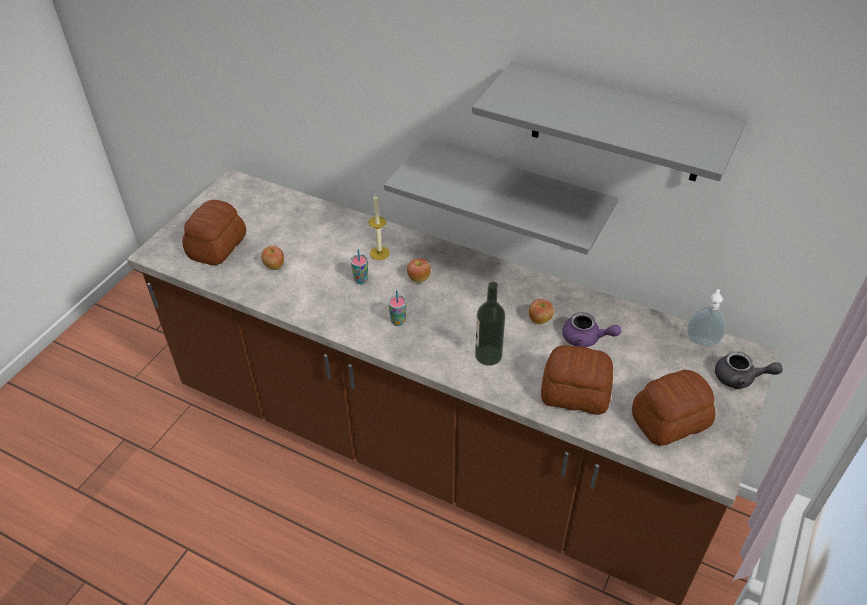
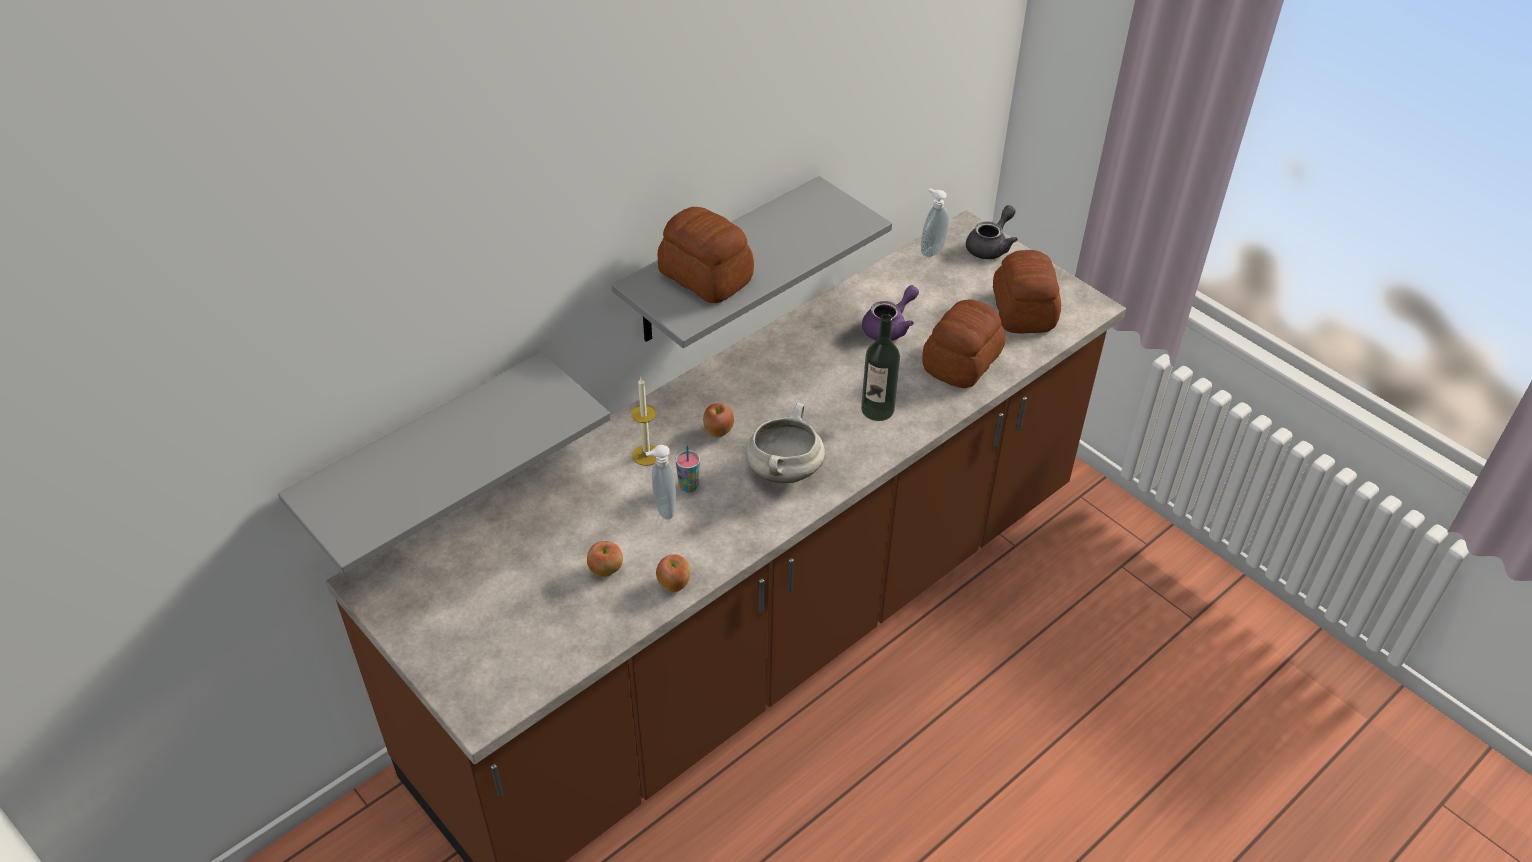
camera: 70 degrees left, 0 degrees up
bread [182,200,246,265] -> bread moved to [658,207,754,303]
cup [388,290,406,326] -> white cooking pot [745,403,825,483]
grey shelf [472,62,747,181] -> grey shelf moved to [278,352,611,574]
apple [529,299,554,324] -> apple moved to [656,554,690,592]
none -> soap dispenser [645,445,676,520]

